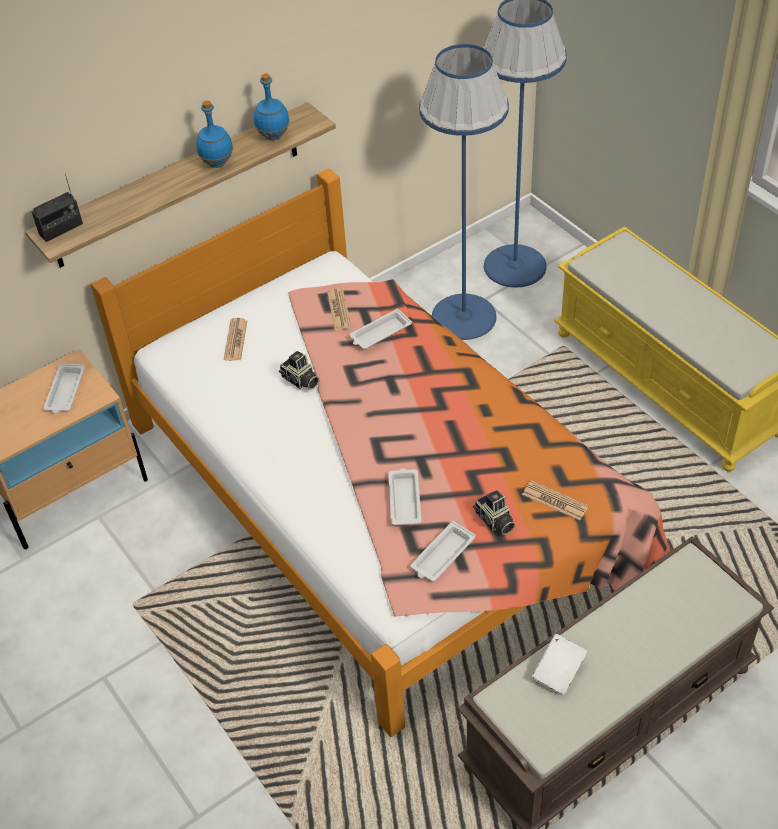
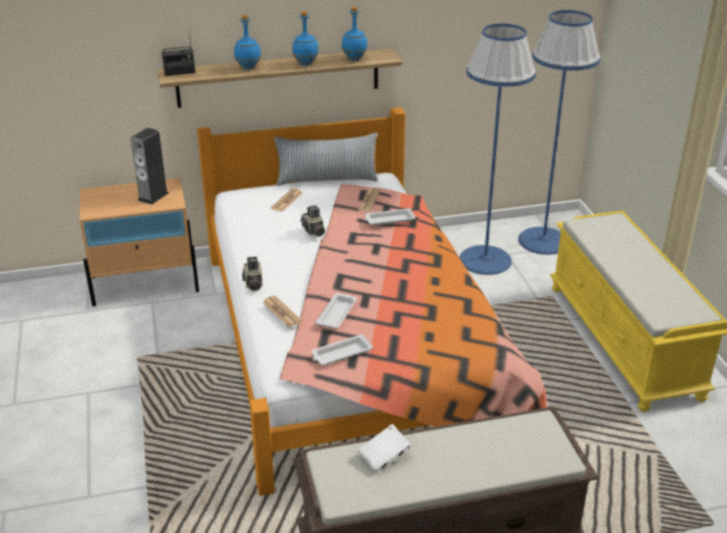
camera: 20 degrees right, 15 degrees down
white tray [43,364,85,414] -> speaker [131,128,169,205]
camera [473,490,516,535] -> camera moved to [242,257,263,291]
newspaper [522,480,589,521] -> newspaper moved to [263,295,302,327]
none -> blue bottle [234,15,261,70]
none -> pillow [274,133,378,186]

